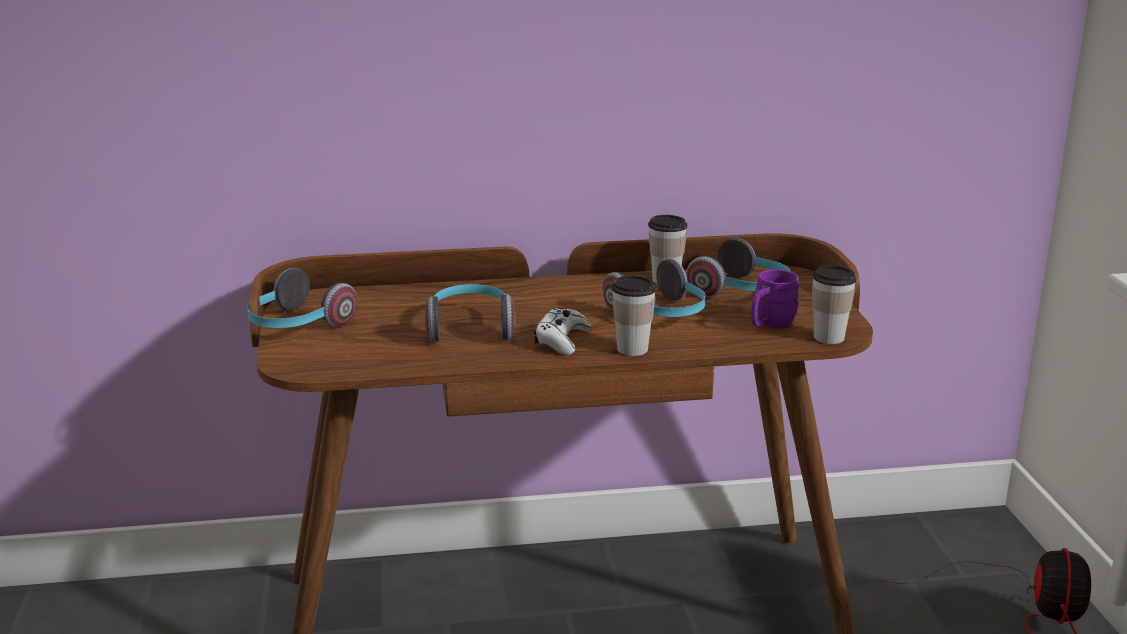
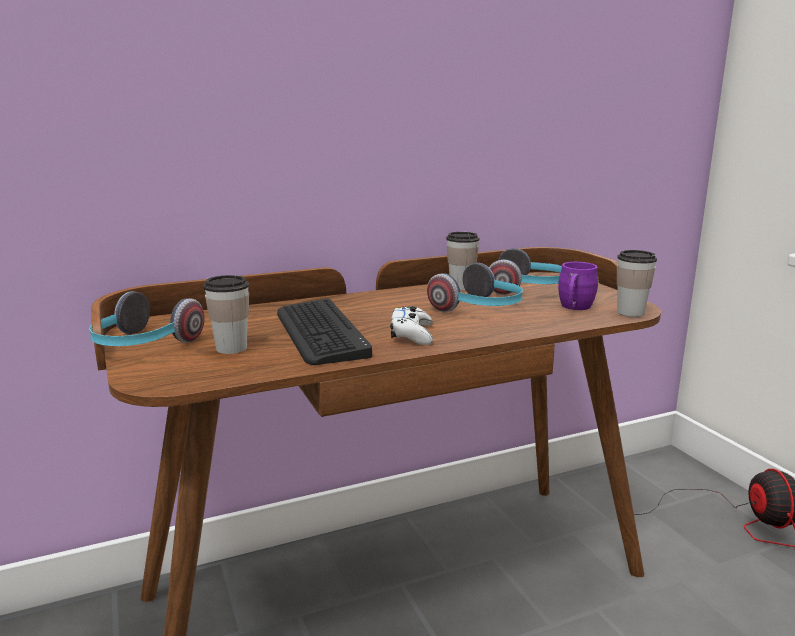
camera: 15 degrees left, 5 degrees down
headphones [424,284,516,342] -> keyboard [277,299,372,365]
cup [612,275,656,356] -> cup moved to [203,275,249,354]

